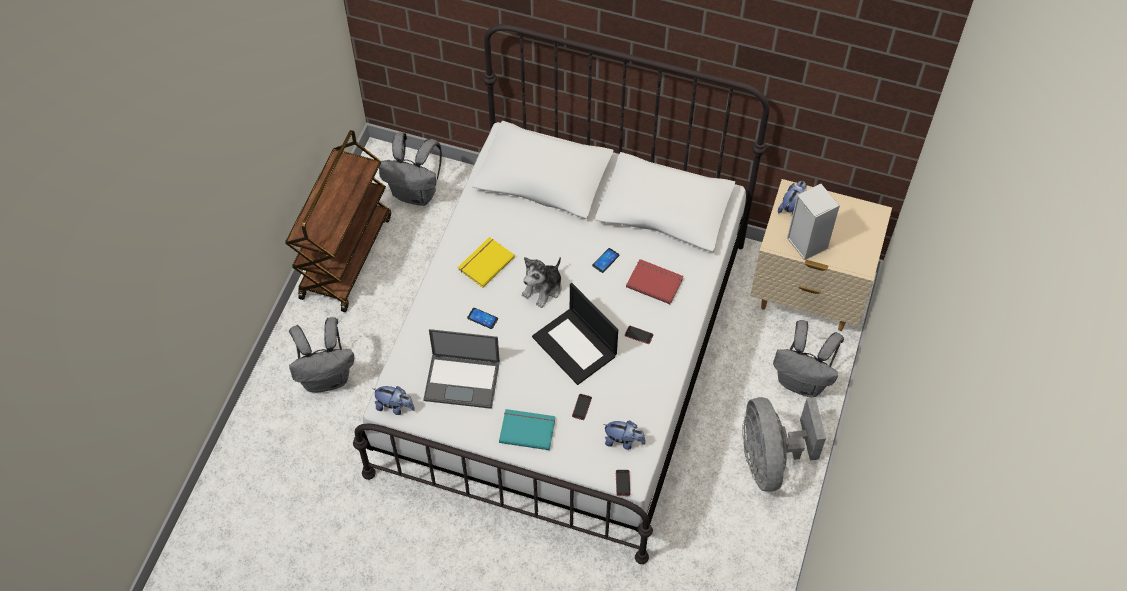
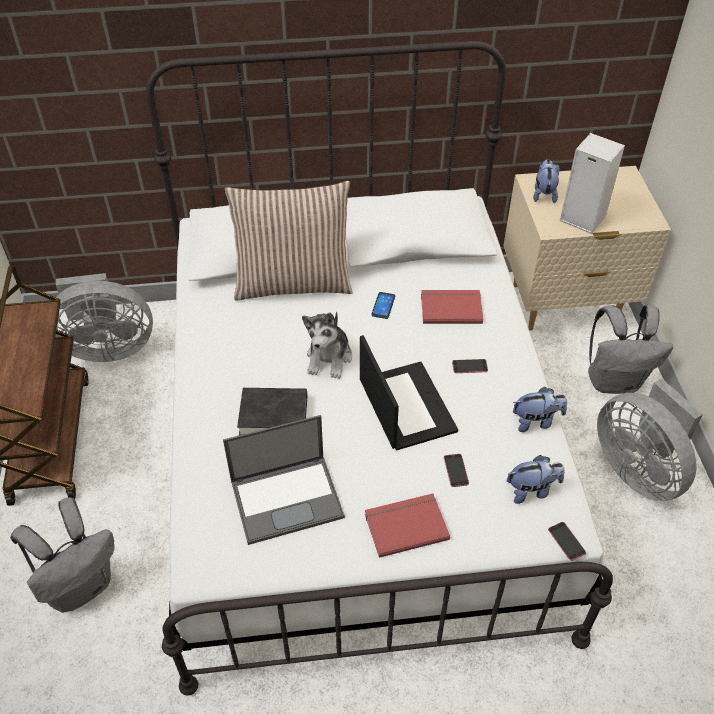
camera: 25 degrees left, 10 degrees down
plush toy [372,386,415,415] -> plush toy moved to [513,387,567,432]
grey backpack [379,132,442,206] -> grey fan [55,273,153,362]
yellow book [458,237,515,288] -> none
phone [467,308,498,329] -> black book [237,388,307,435]
turquoise book [499,409,555,450] -> red book [365,493,450,558]
laptop [532,283,618,385] -> laptop turned 135 degrees counterclockwise [360,335,458,450]
none -> pillow [225,181,353,301]

